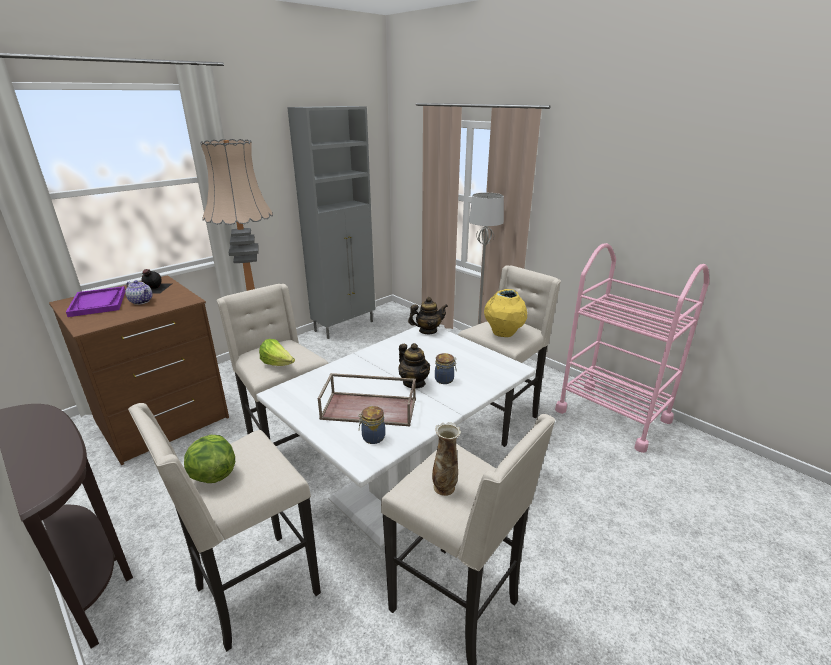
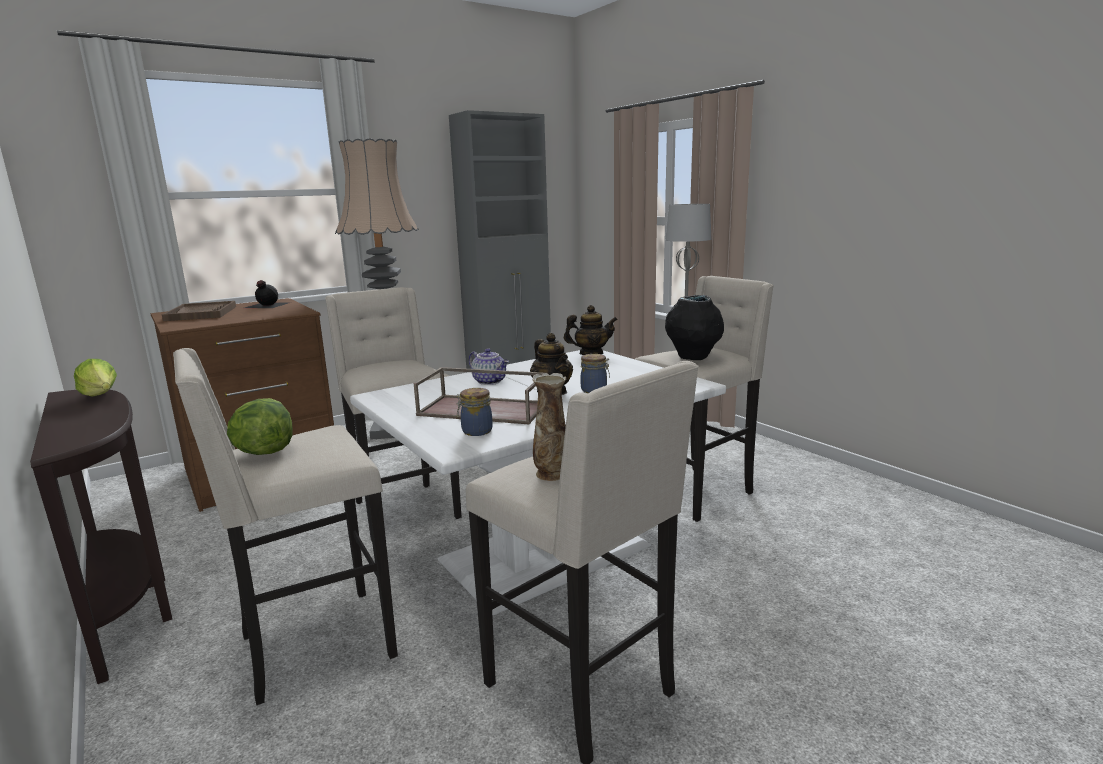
camera: 10 degrees right, 10 degrees down
purple tray [66,286,125,317] -> brown tray [162,301,236,321]
teapot [125,280,152,305] -> teapot moved to [469,348,509,385]
lettuce [259,339,295,366] -> lettuce moved to [74,359,117,397]
yellow vase [484,289,527,337] -> black vase [665,295,724,360]
pink cart [555,243,710,453] -> none

